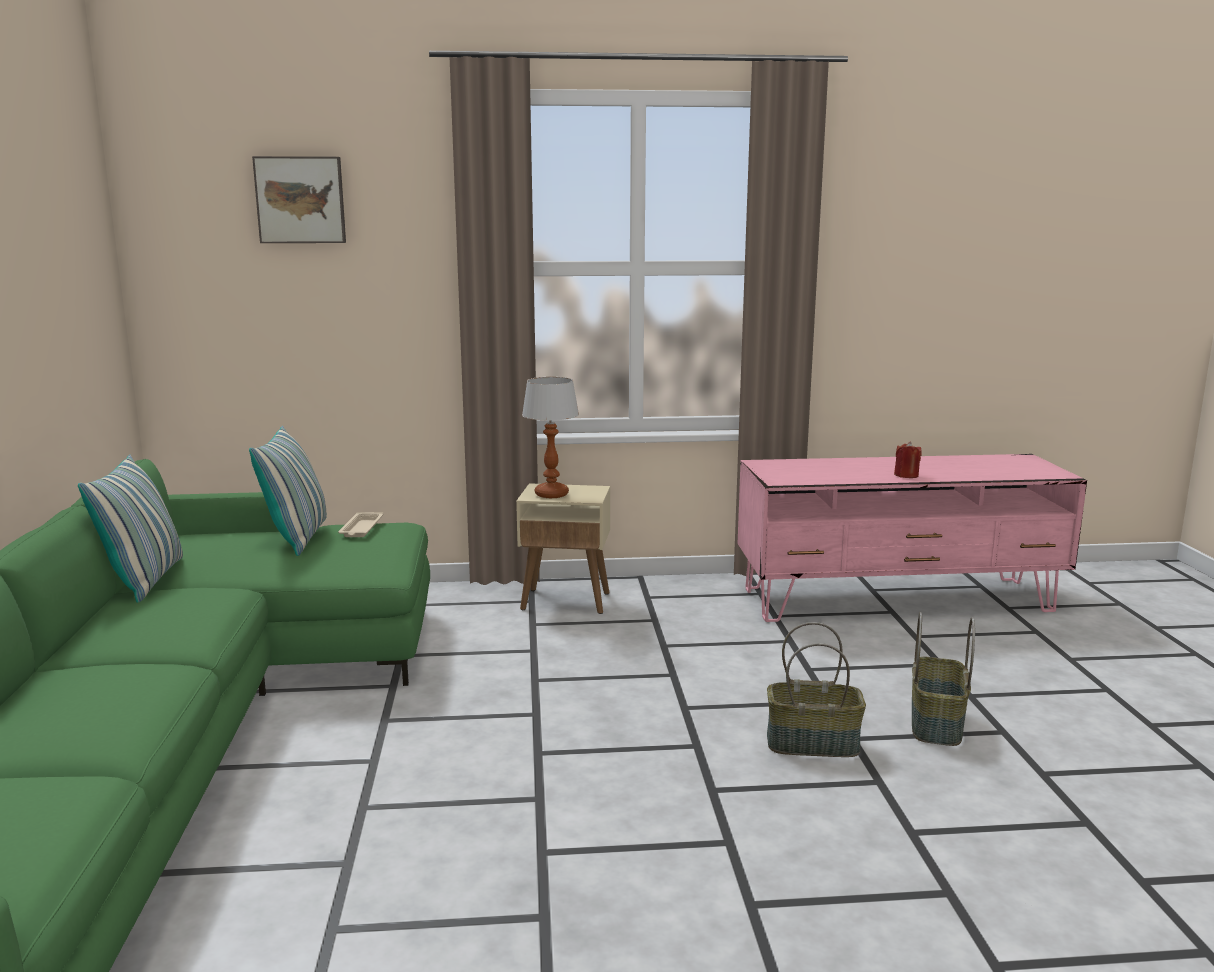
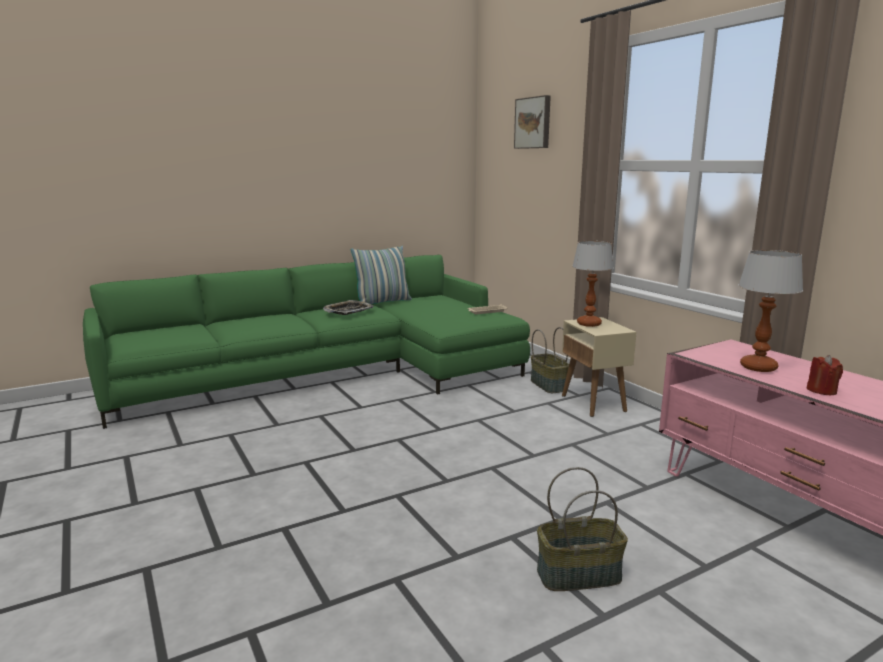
camera: 65 degrees right, 0 degrees up
pillow [249,426,327,556] -> none
basket [767,622,866,757] -> basket moved to [531,327,569,393]
none -> tray [323,300,373,315]
none -> table lamp [738,250,803,372]

